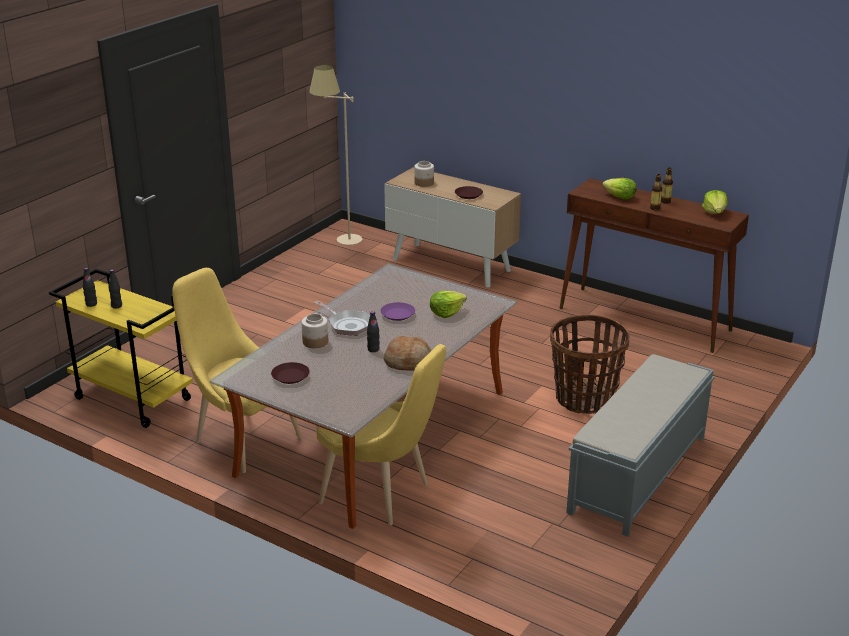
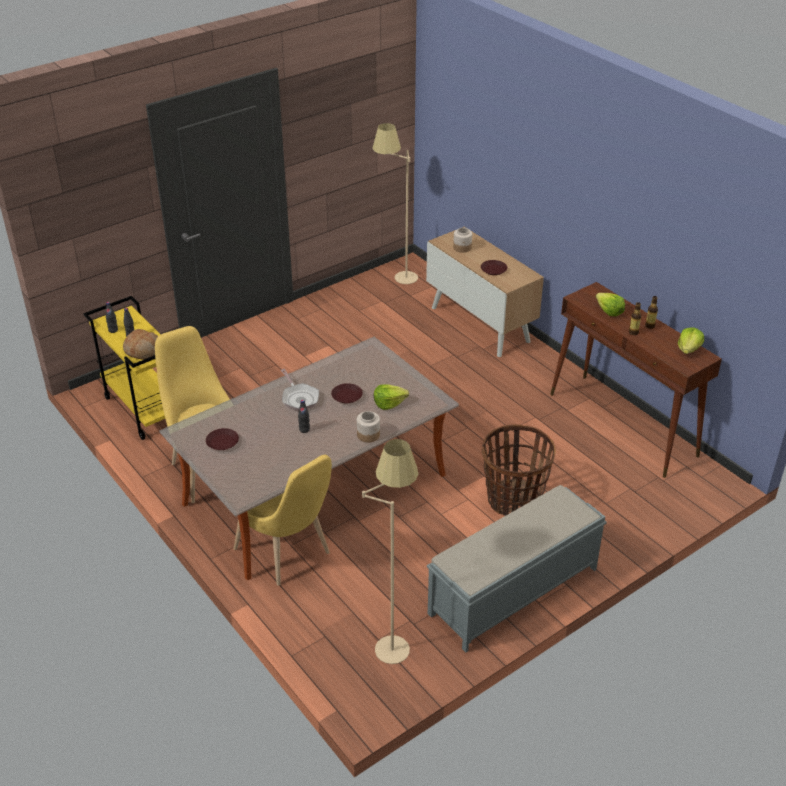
camera: 20 degrees right, 10 degrees up
jar [302,314,328,348] -> jar moved to [357,411,380,442]
purple plate [380,302,415,321] -> brown plate [331,383,363,403]
bread [384,336,431,371] -> bread moved to [123,329,158,360]
none -> beige floor lamp [362,439,419,664]

